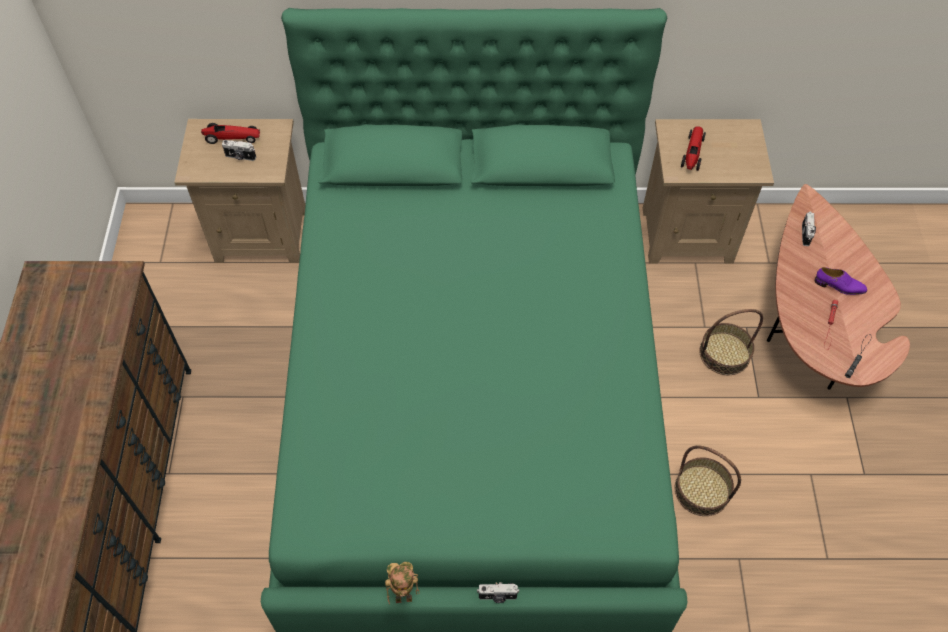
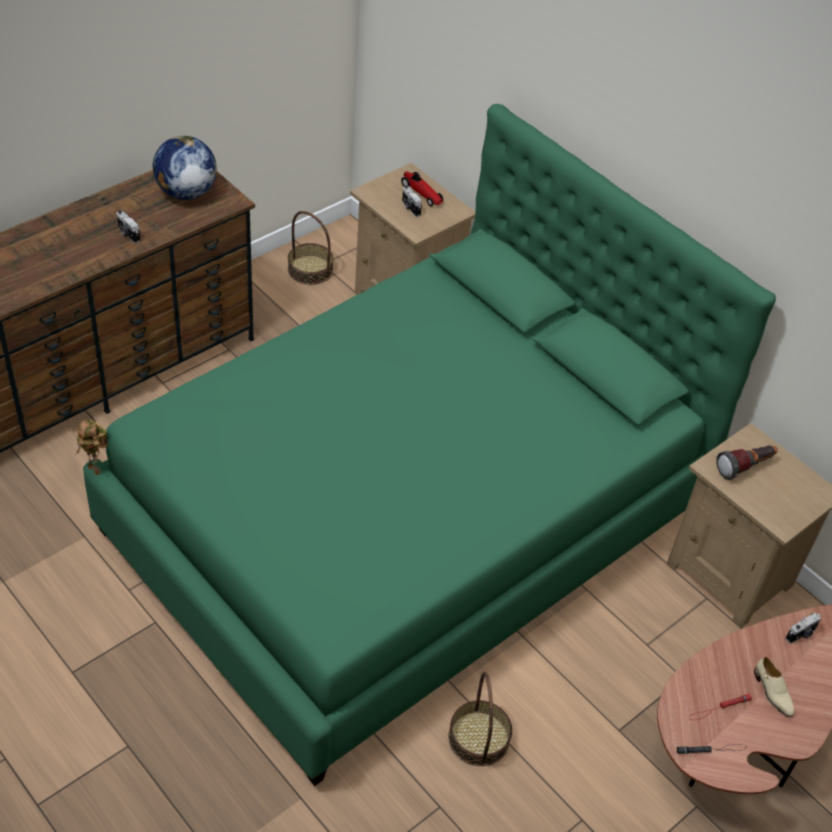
camera: 45 degrees right, 10 degrees down
toy robot [385,562,419,605] -> toy robot moved to [76,420,108,476]
camera [477,582,519,603] -> camera moved to [116,211,141,243]
toy car [681,126,706,171] -> flashlight [716,445,778,480]
basket [699,309,763,375] -> basket moved to [288,211,334,285]
purple shoe [815,267,867,295] -> beige shoe [754,657,794,717]
none -> globe [153,136,217,200]

